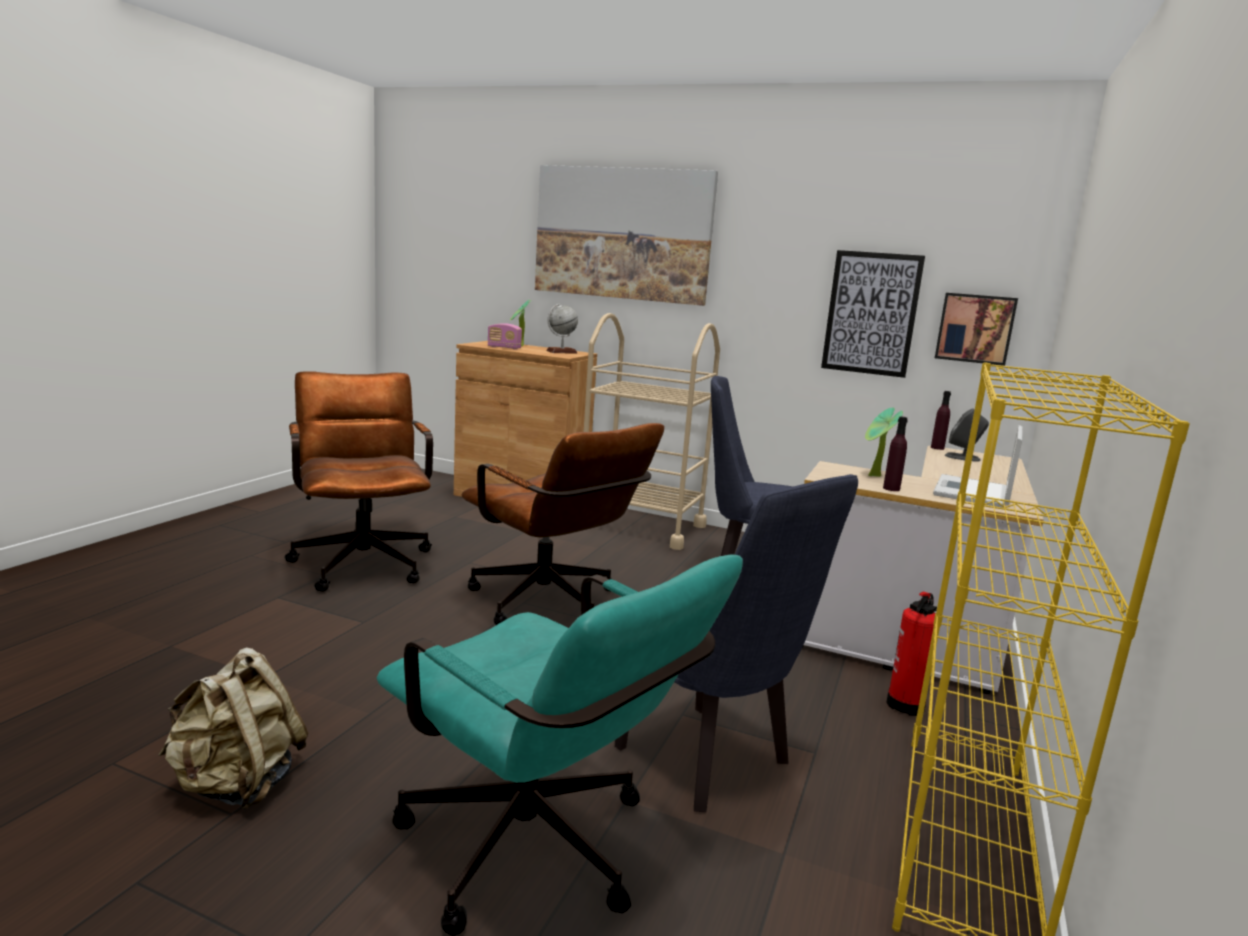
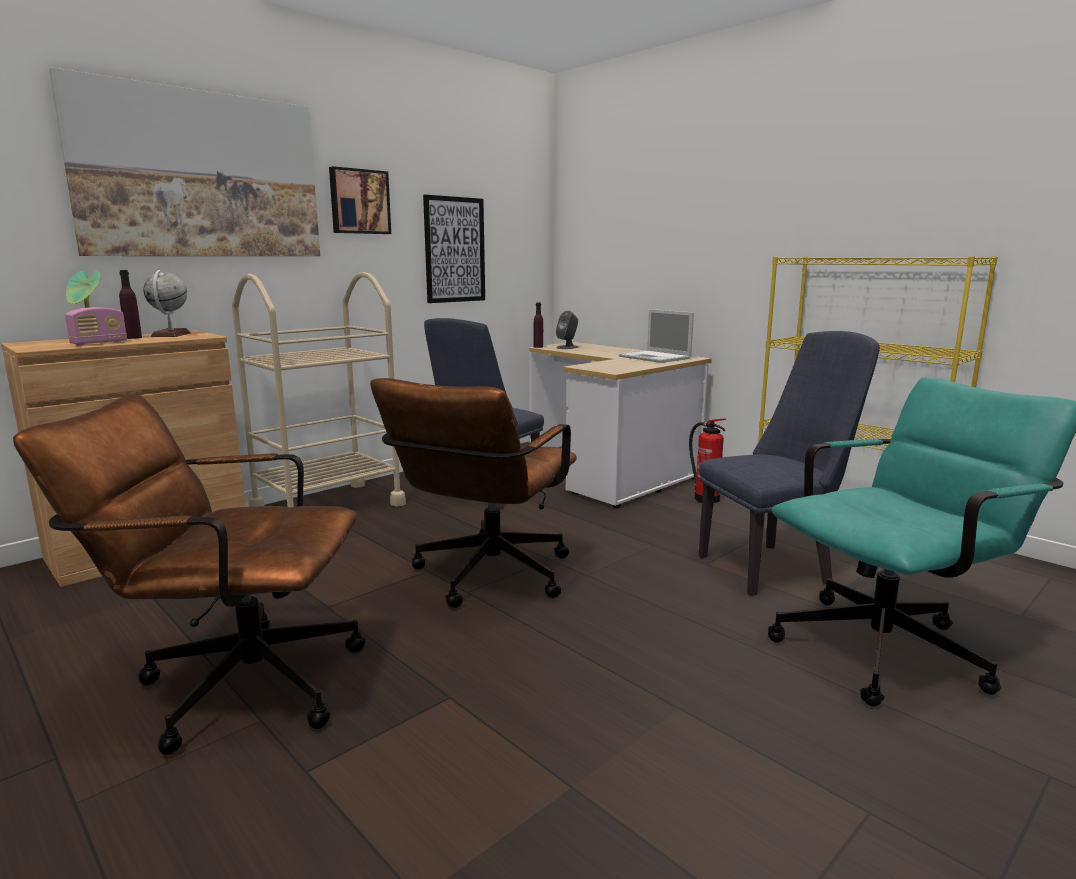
camera: 65 degrees left, 0 degrees up
beige backpack [158,647,308,810] -> none
brown office chair [462,423,664,625] -> brown office chair turned 135 degrees clockwise [370,378,577,608]
potted plant [865,408,903,477] -> none
purple bottle [883,417,908,491] -> purple bottle moved to [119,270,142,339]
picture [935,293,1018,366] -> picture moved to [329,166,391,234]

